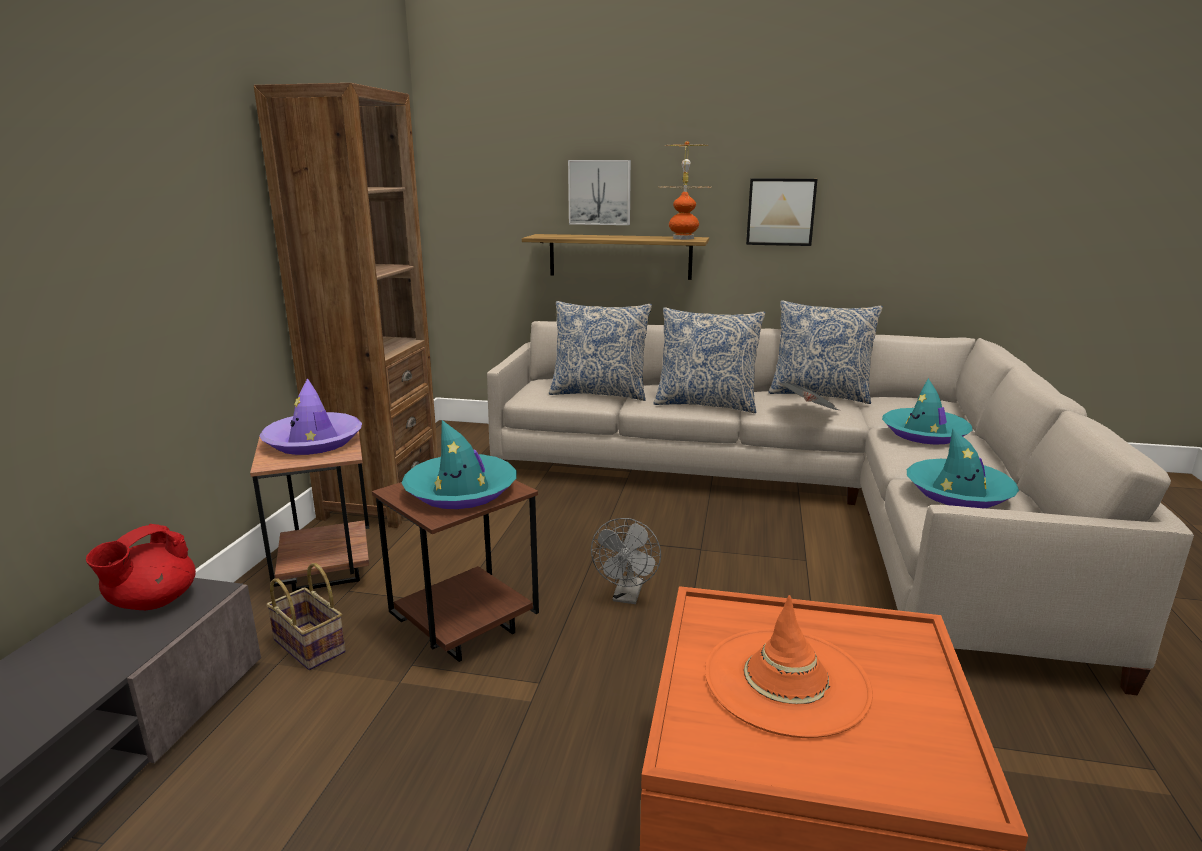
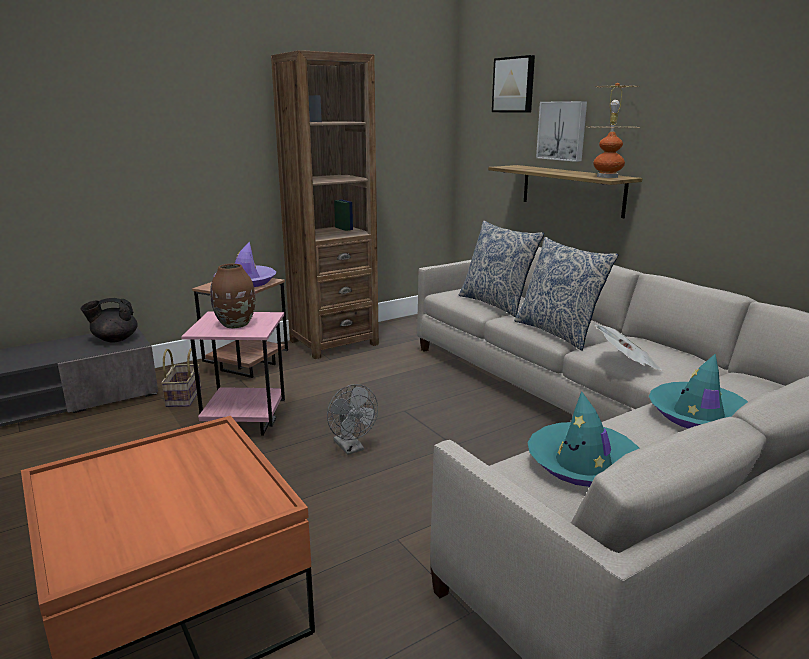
camera: 45 degrees right, 0 degrees up
red teapot [86,524,196,610] -> black teapot [81,298,138,342]
brown side table [372,480,539,662] -> pink side table [181,312,285,436]
turquoise hat [402,420,517,509] -> brown vase [210,264,255,328]
grey fan [591,518,661,604] -> grey fan turned 90 degrees counterclockwise [327,384,378,455]
orange hat [705,595,873,738] -> none
picture [746,179,818,246] -> picture moved to [492,55,535,113]
pillow [768,300,883,404] -> none

